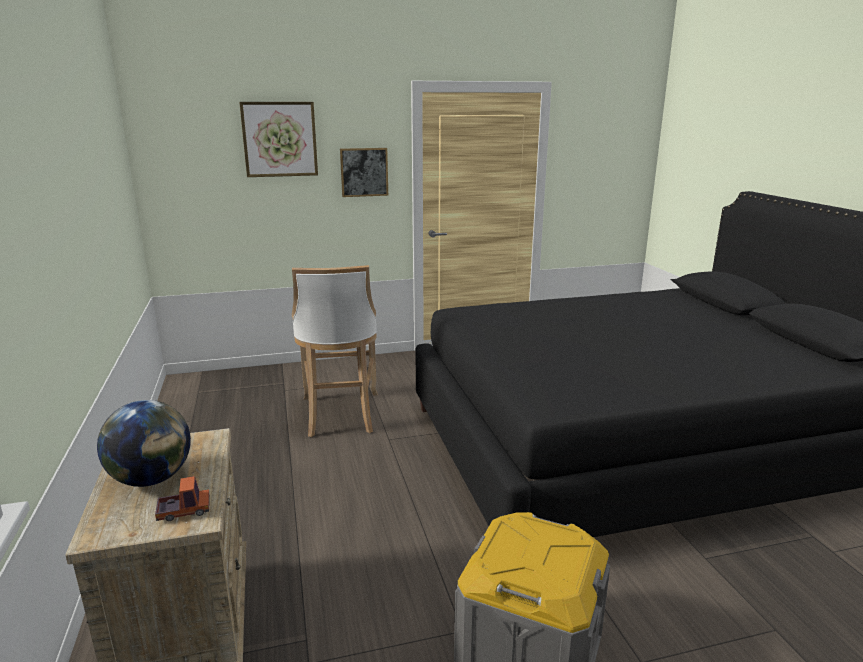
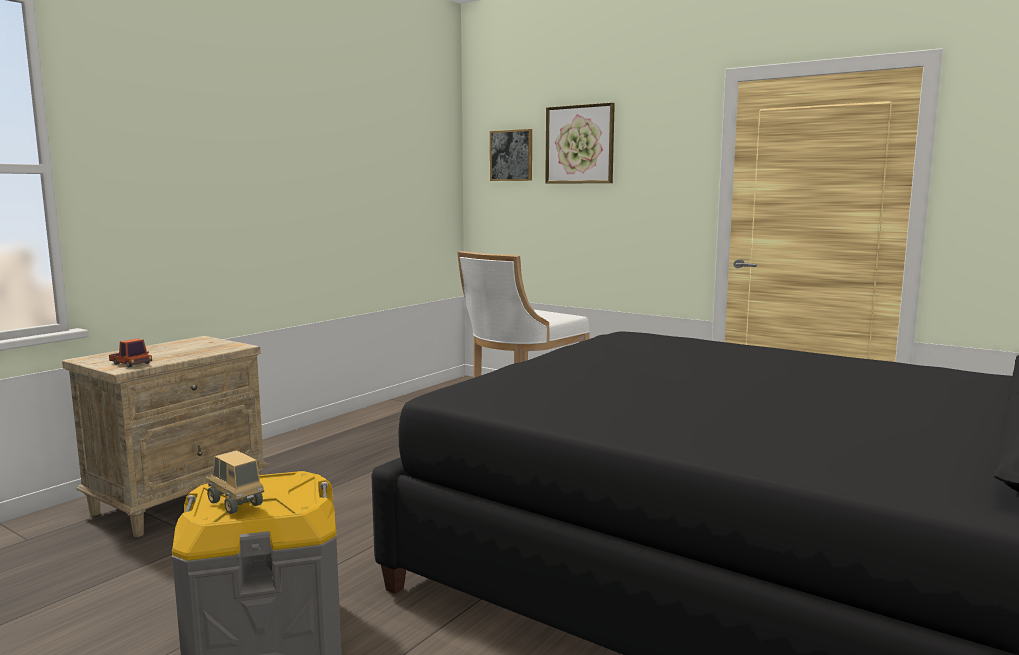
camera: 50 degrees right, 10 degrees down
globe [97,400,191,487] -> none
picture [340,148,388,197] -> picture moved to [490,129,532,181]
none -> toy truck [206,450,264,514]

